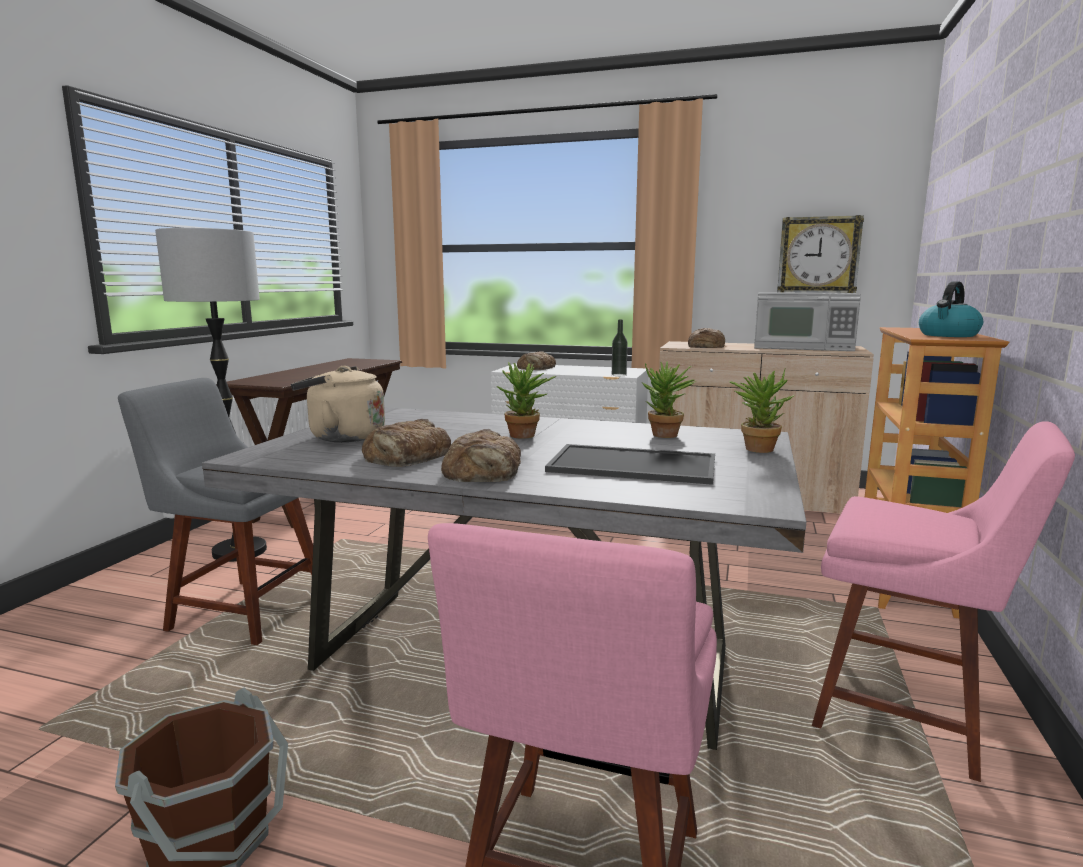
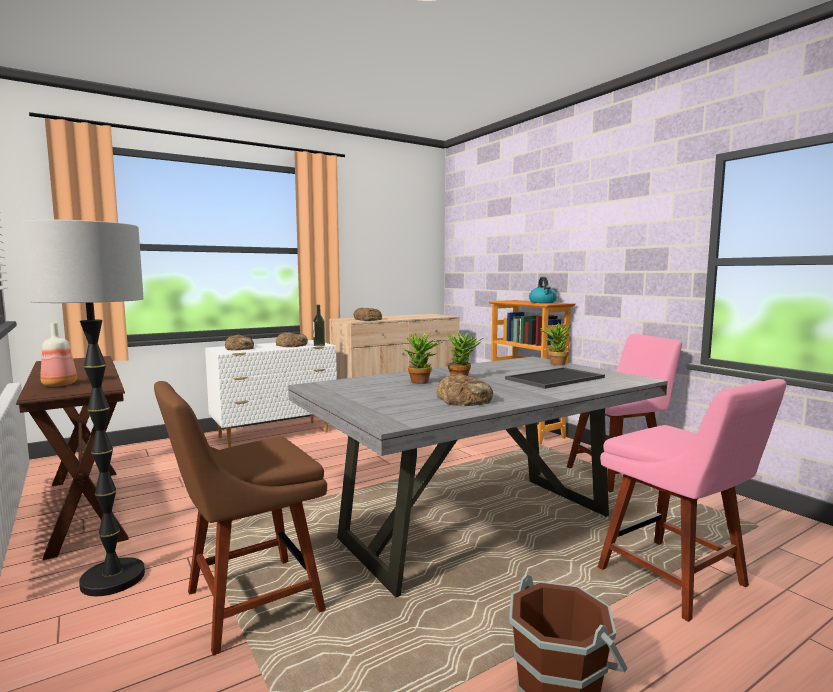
camera: 50 degrees left, 5 degrees down
grey chair [118,378,313,645] -> brown chair [154,381,327,655]
beige kettle [291,366,385,442] -> none
bread [441,429,521,482] -> bread moved to [276,332,308,347]
potted plant [643,362,696,438] -> potted plant moved to [403,332,442,384]
microwave [754,292,861,351] -> none
wall clock [777,215,864,293] -> none
none -> bottle [40,323,77,387]

